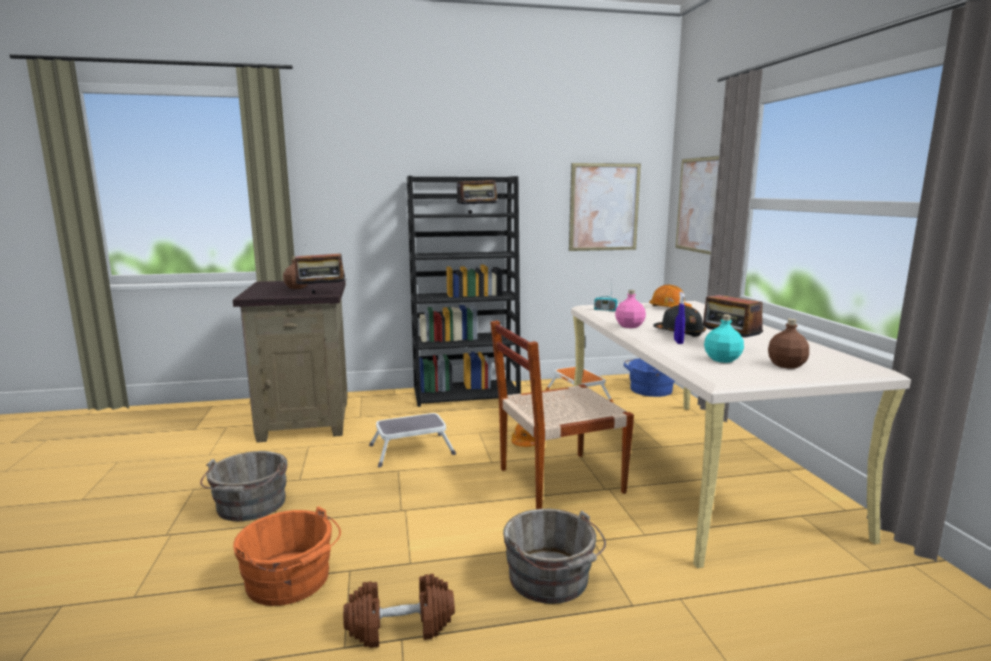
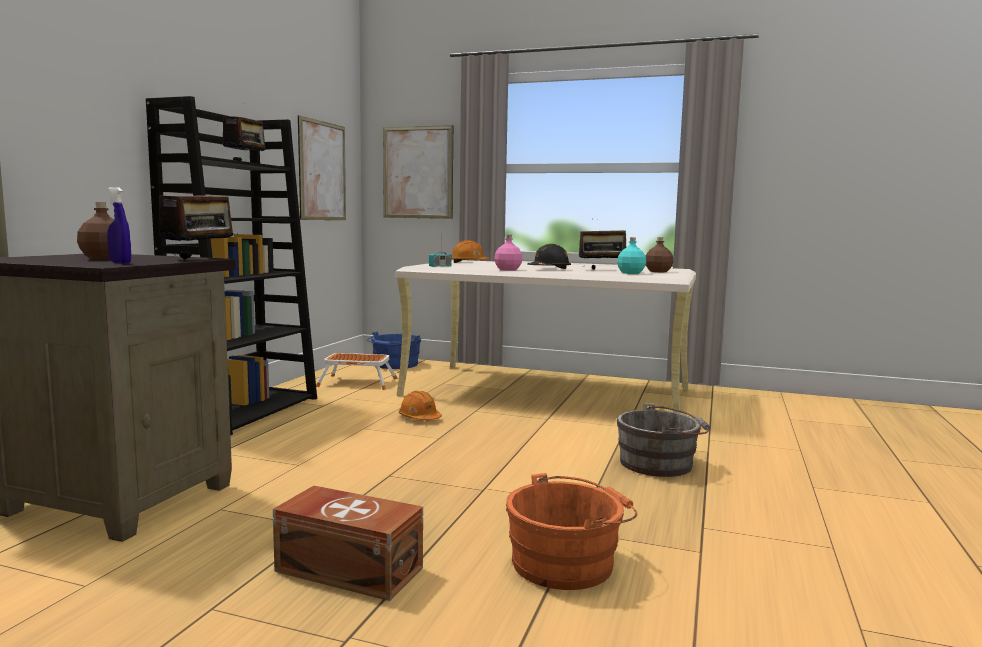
camera: 60 degrees left, 5 degrees down
grey bucket [200,451,288,521] -> brown storage box [273,486,423,601]
brown dumbbell [343,574,455,648] -> none
grey step ladder [369,413,456,468] -> none
chair [490,320,634,509] -> none
blue spray bottle [674,292,685,344] -> blue spray bottle moved to [107,187,131,264]

